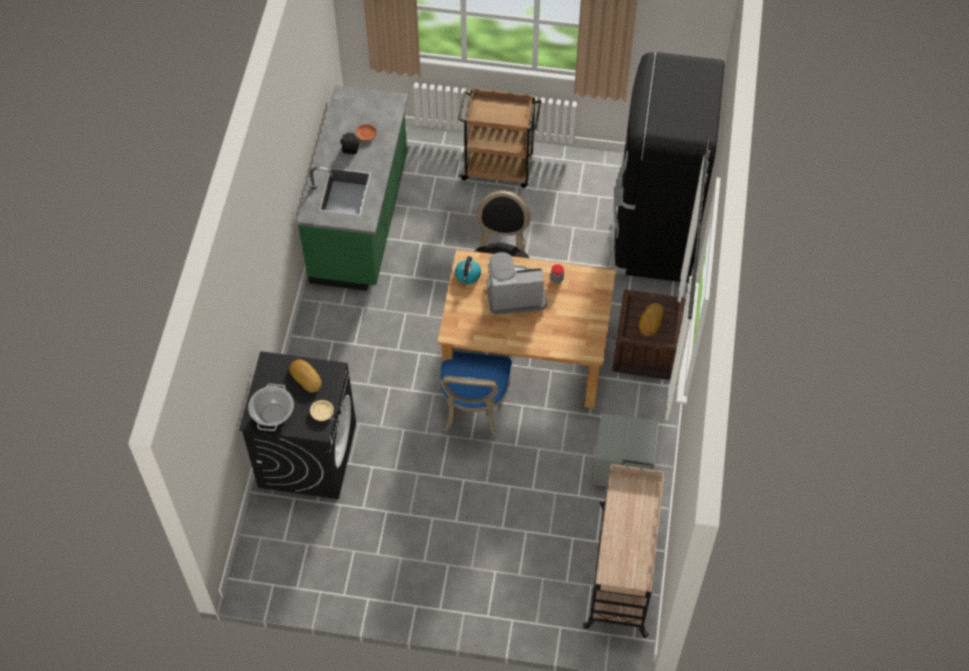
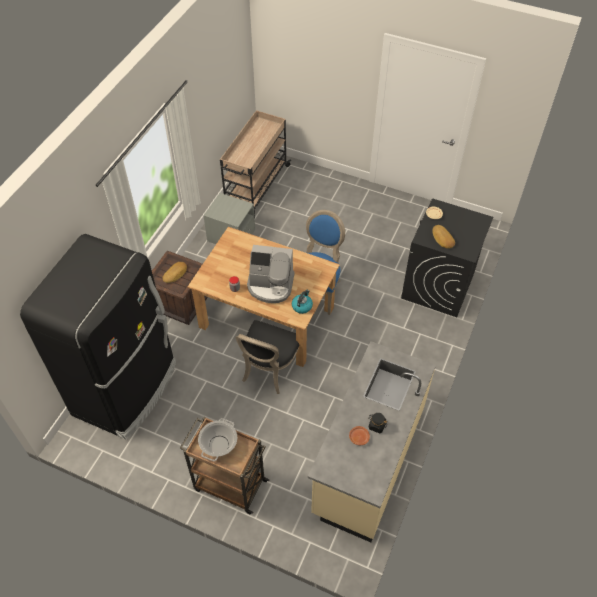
camera: 165 degrees left, 5 degrees down
cooking pot [248,384,294,431] -> cooking pot moved to [198,418,237,461]
green counter [297,85,408,291] -> beige counter [308,341,436,542]

